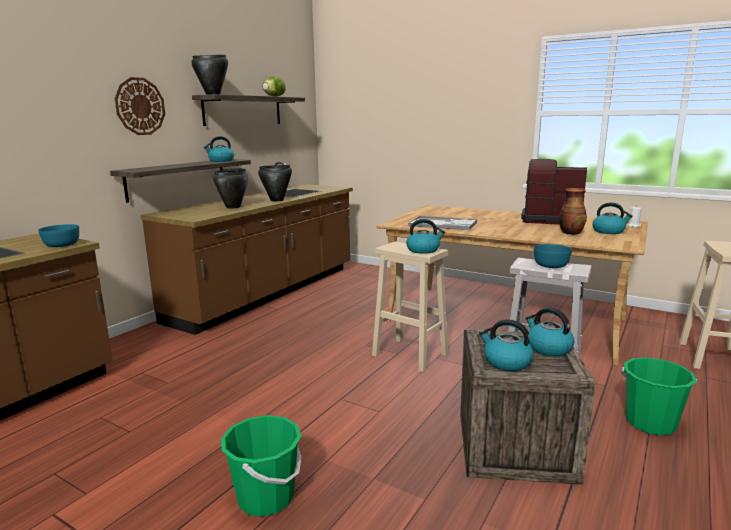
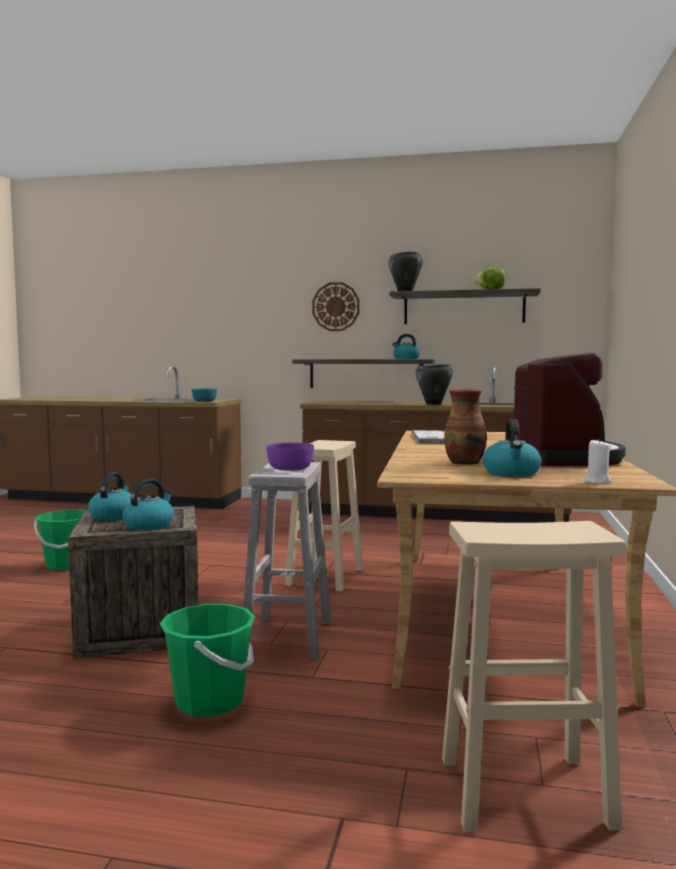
camera: 70 degrees right, 10 degrees down
black cooking pot [213,168,248,208] -> none
kettle [406,219,445,254] -> none
turquoise bowl [534,244,572,268] -> purple bowl [266,443,314,471]

